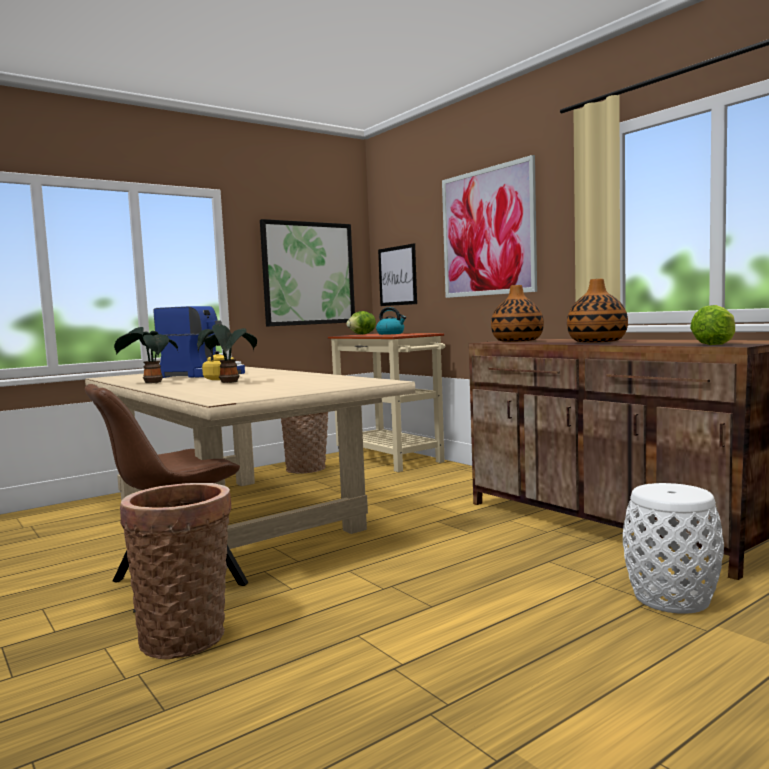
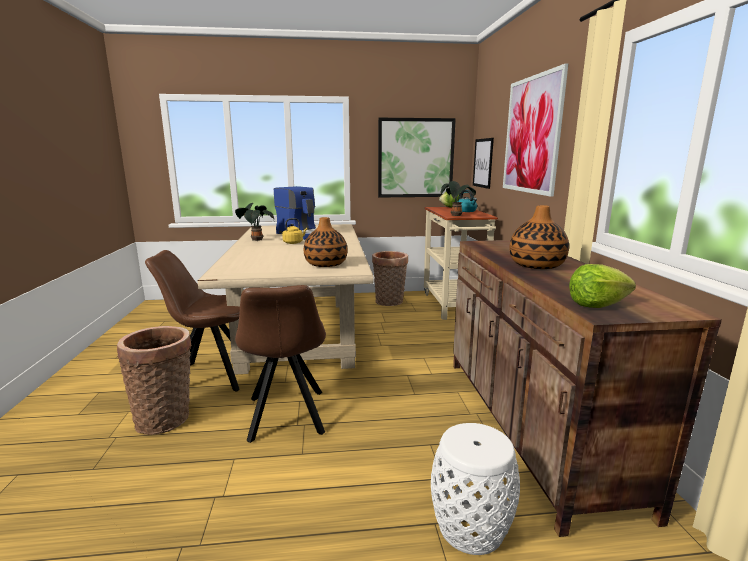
camera: 30 degrees right, 10 degrees up
potted plant [197,324,257,383] -> potted plant moved to [440,181,476,216]
vase [491,285,544,342] -> vase moved to [304,217,348,267]
none -> brown chair [235,285,326,443]

